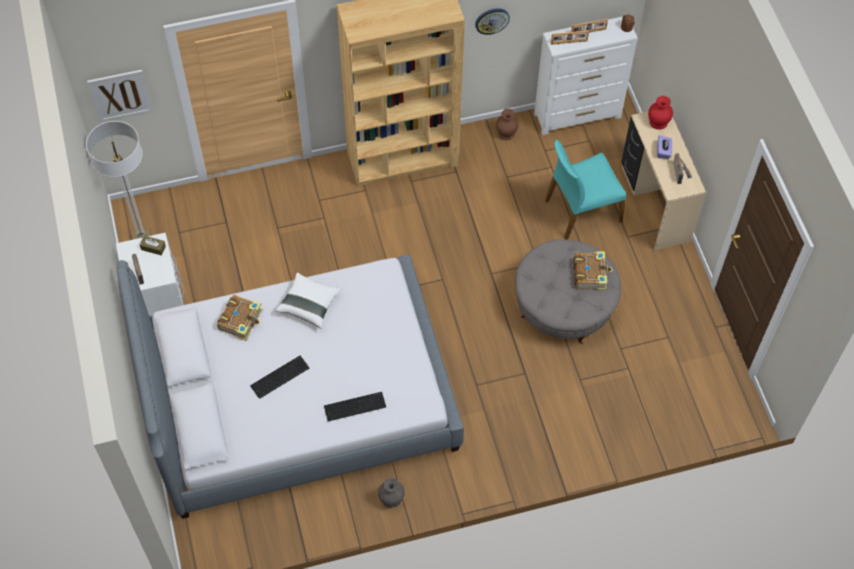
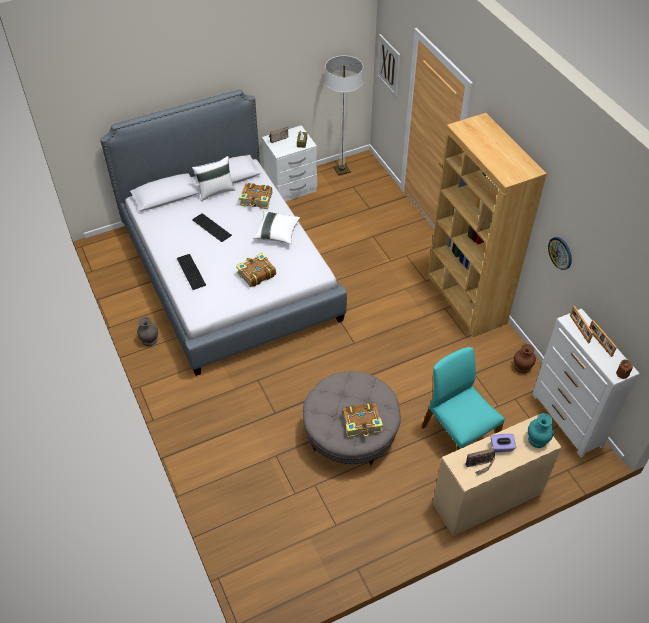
camera: 80 degrees right, 10 degrees down
red vase [648,96,673,130] -> turquoise vase [528,413,554,448]
none -> white pillow [192,156,235,202]
none -> book [236,253,276,287]

